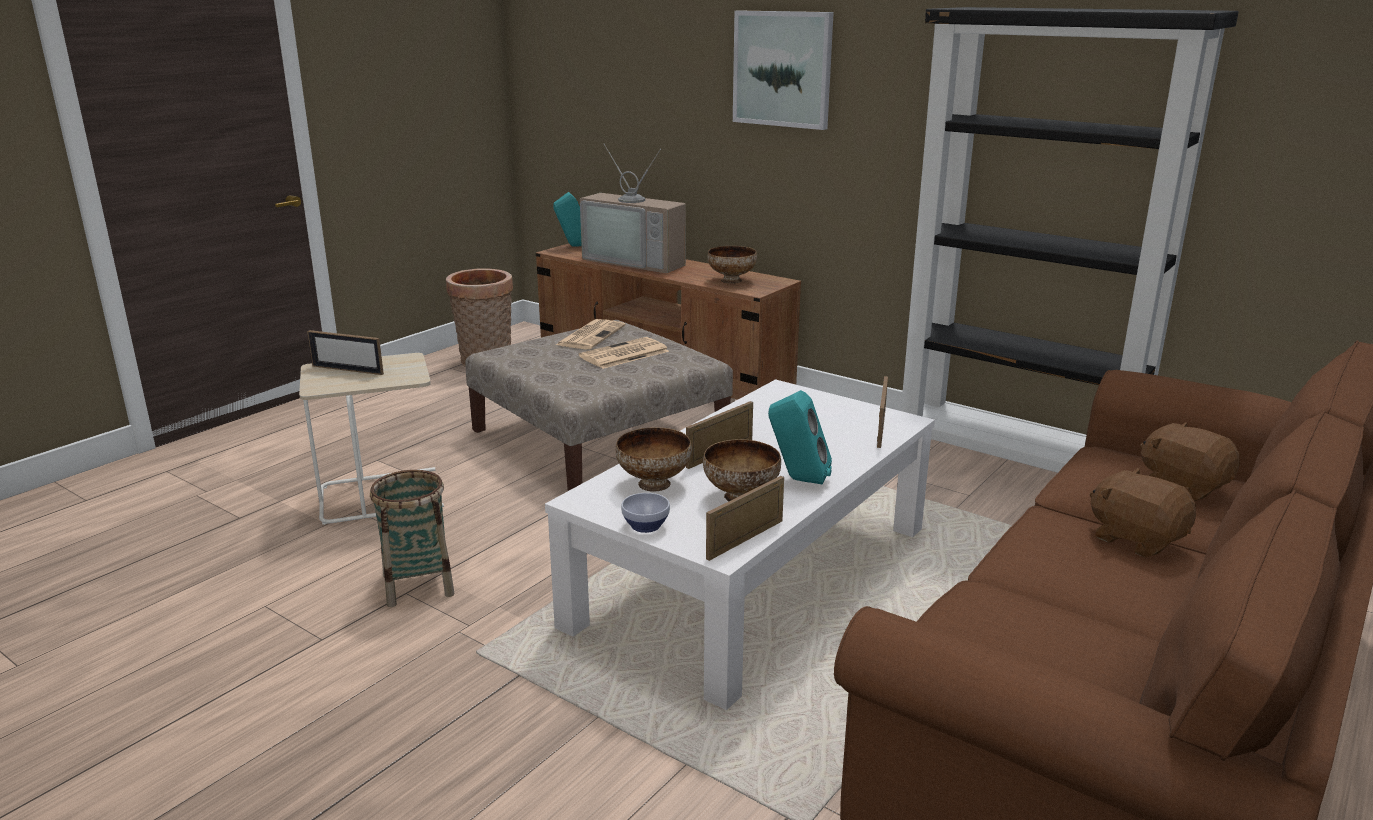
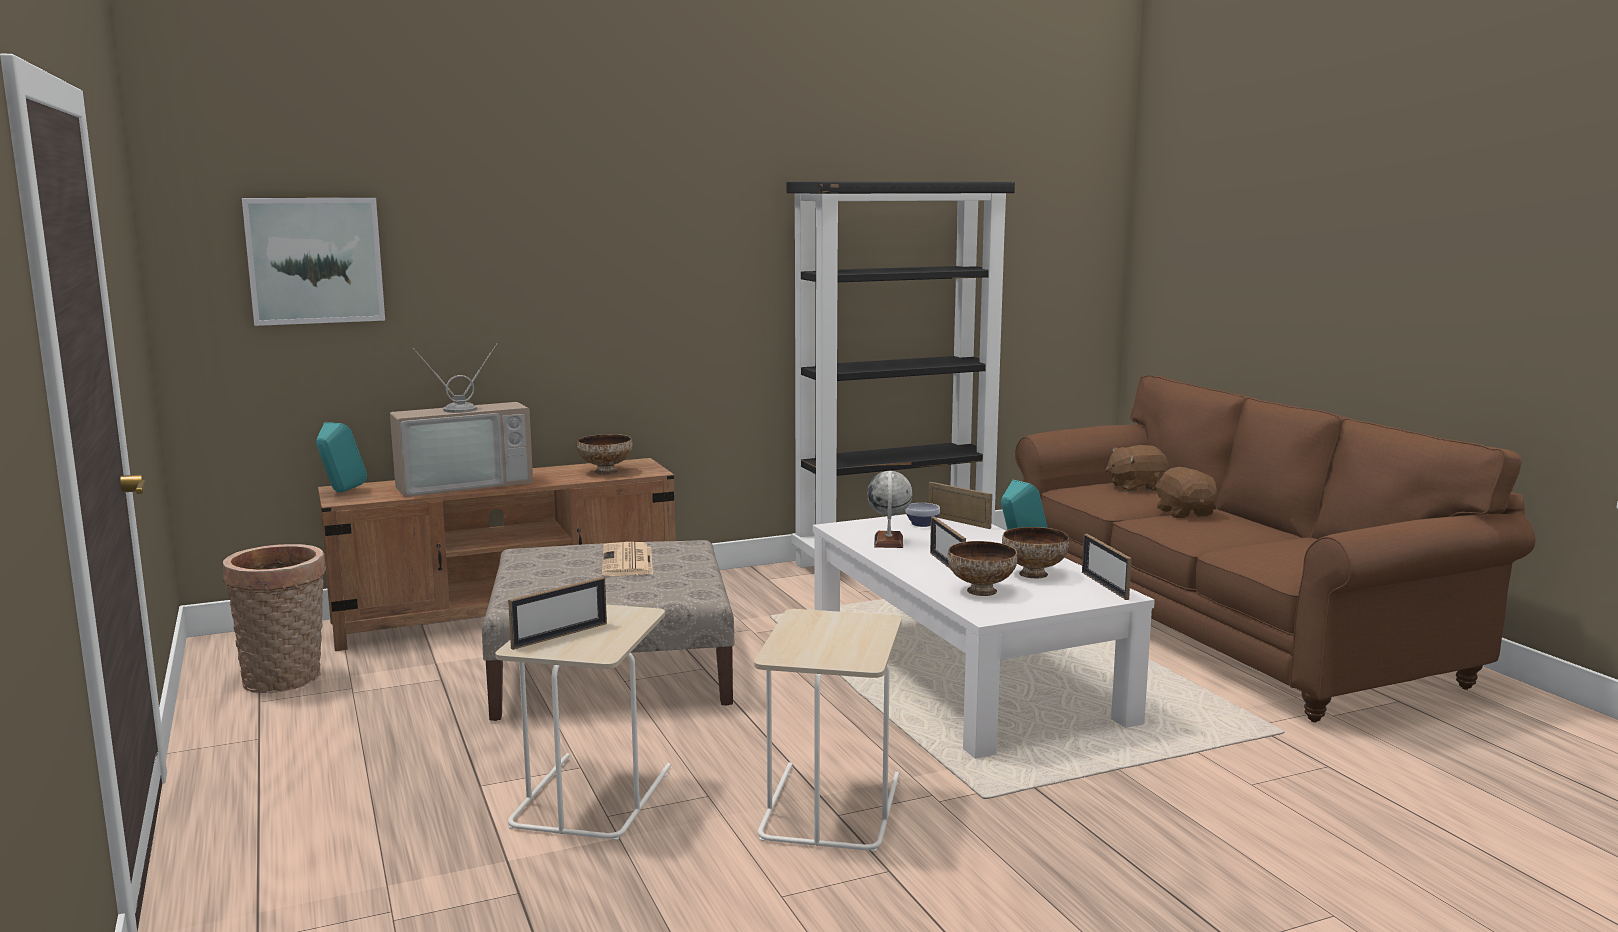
camera: 60 degrees left, 10 degrees down
basket [370,470,455,607] -> beige side table [754,609,902,852]
newspaper [556,319,625,349] -> none
bowl [621,493,670,533] -> bowl moved to [905,503,940,527]
picture [733,11,834,130] -> picture moved to [242,198,385,326]
brown plush toy [1090,468,1196,557] -> brown plush toy turned 90 degrees clockwise [1154,467,1217,518]
none -> globe [867,471,912,548]

